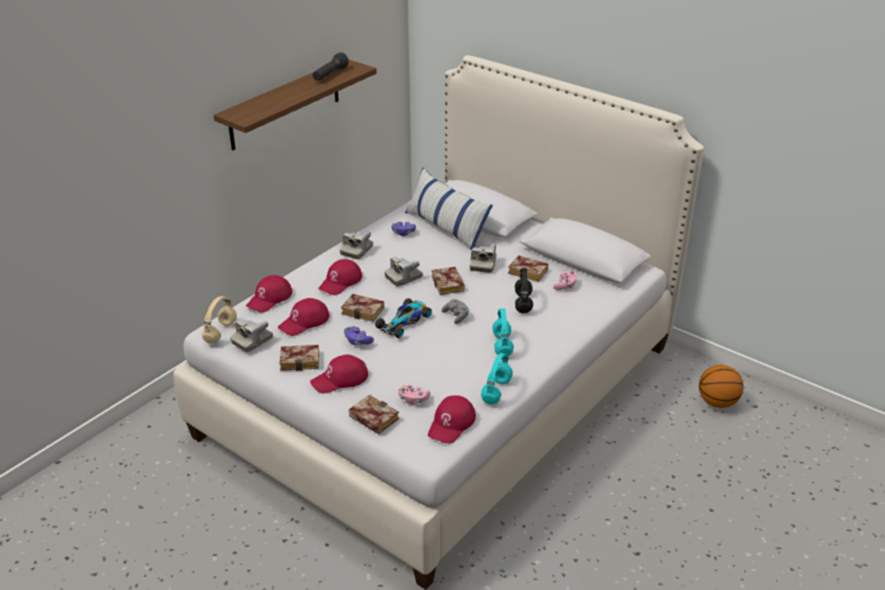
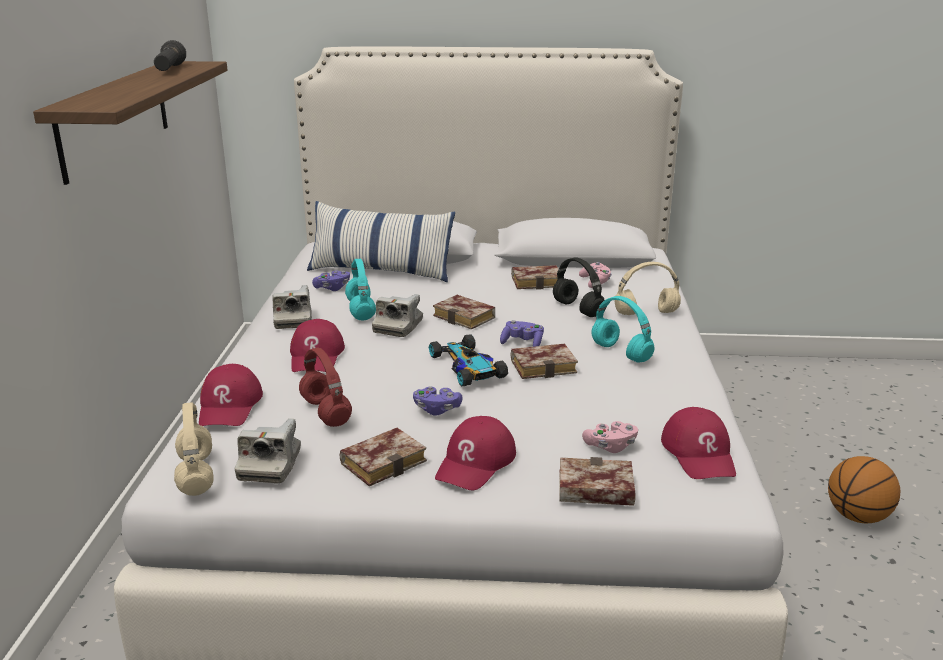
camera: 35 degrees left, 10 degrees down
red cap [278,298,330,336] -> red headphones [299,348,352,427]
book [341,294,384,322] -> book moved to [511,344,578,379]
toy car [375,298,432,338] -> toy car turned 150 degrees clockwise [429,334,508,386]
grey game controller [442,299,469,324] -> purple game controller [500,320,544,347]
camera [470,243,496,273] -> none
turquoise headphones [481,353,513,405] -> turquoise headphones moved to [345,259,376,320]
basketball [699,365,743,408] -> basketball moved to [828,456,900,523]
none -> beige headphones [614,262,681,315]

